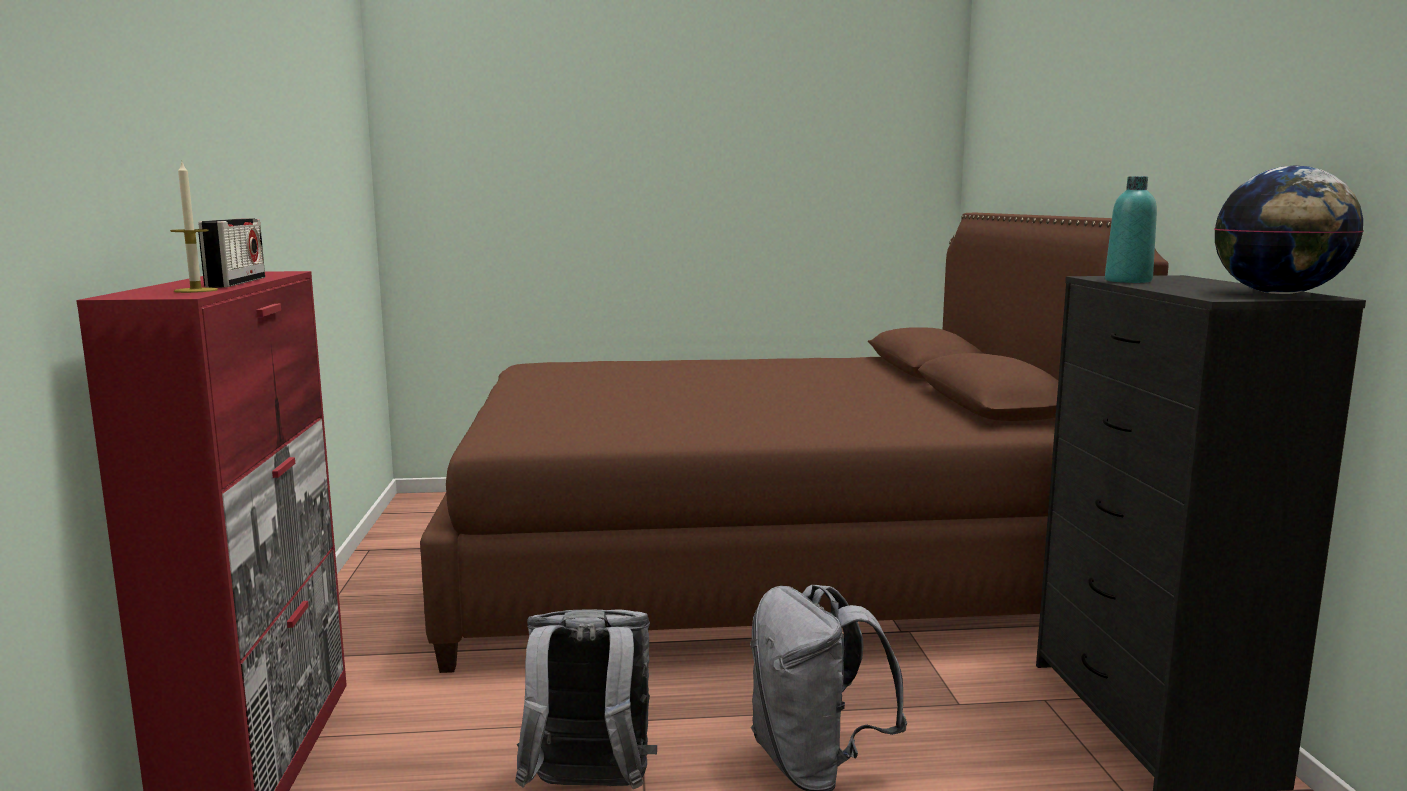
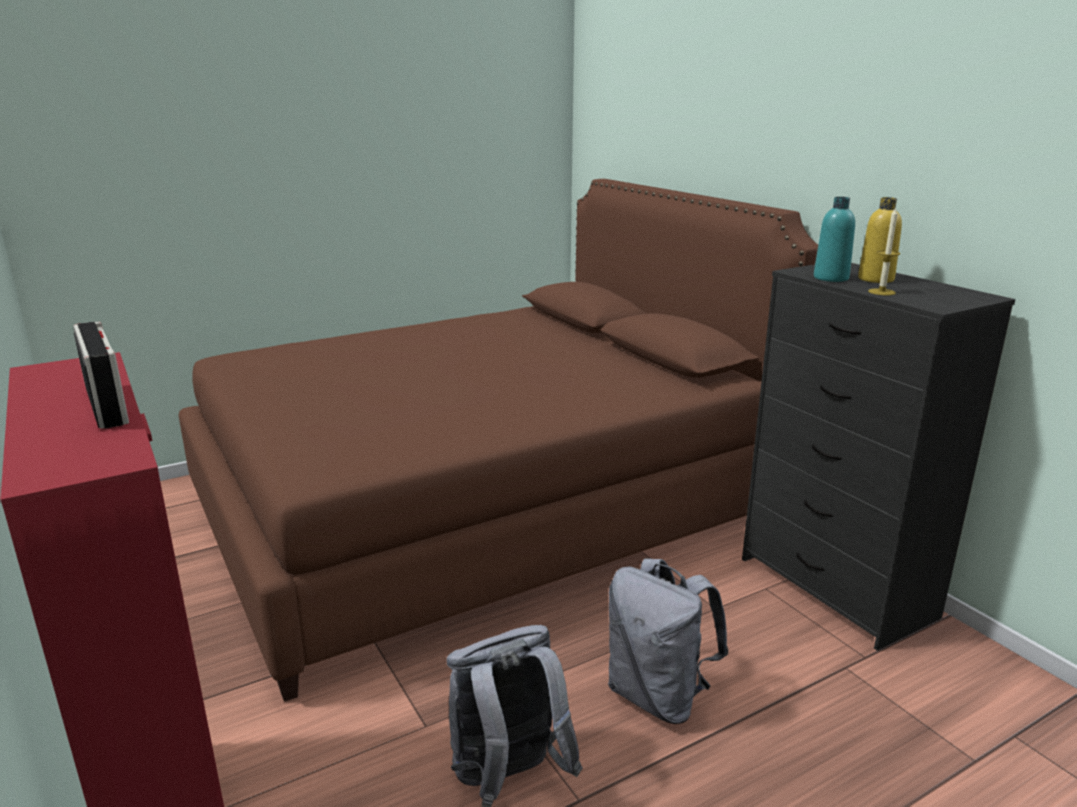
camera: 25 degrees left, 10 degrees up
candle [170,162,218,293] -> candle moved to [868,207,900,295]
globe [1214,165,1364,294] -> none
none -> yellow bottle [858,197,902,283]

